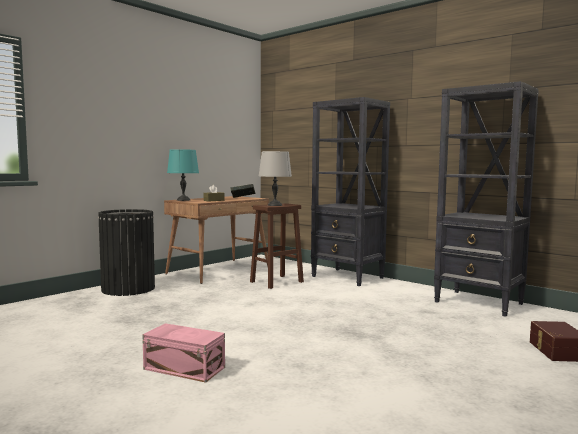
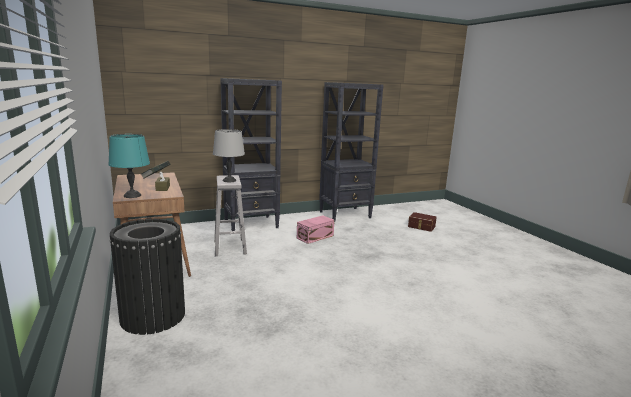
camera: 65 degrees left, 10 degrees up
pink storage box [142,323,225,383] -> pink storage box moved to [297,215,335,244]
brown stool [250,203,304,289] -> white stool [214,175,247,256]

